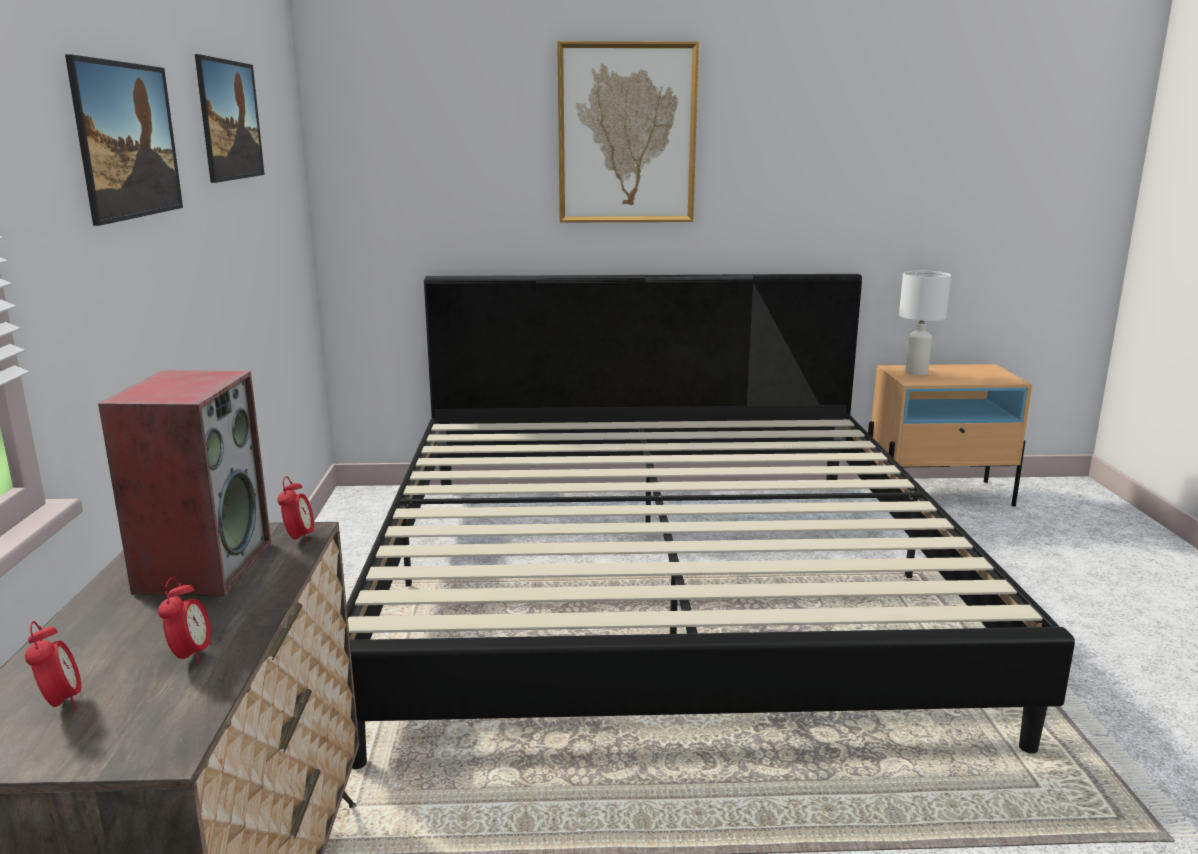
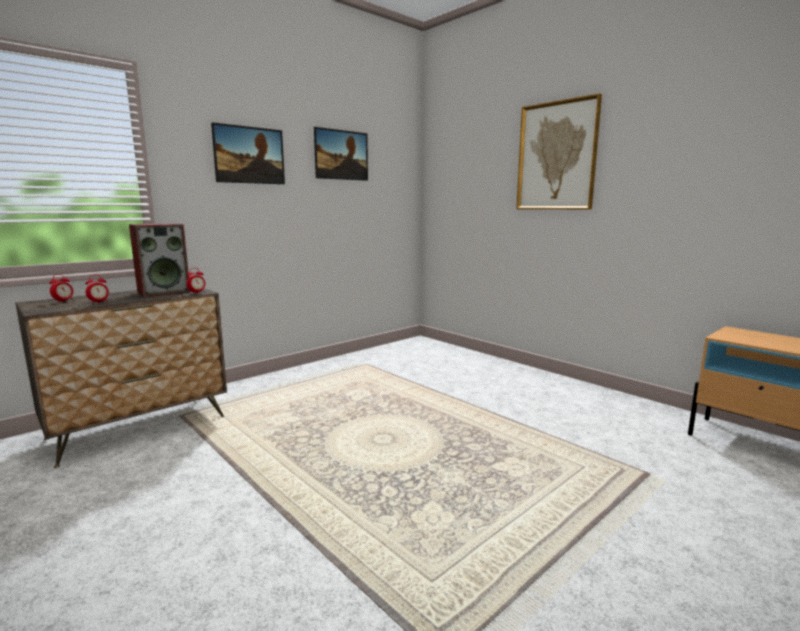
camera: 50 degrees right, 5 degrees down
bed [346,274,1075,769] -> none
white table lamp [899,271,951,375] -> none

